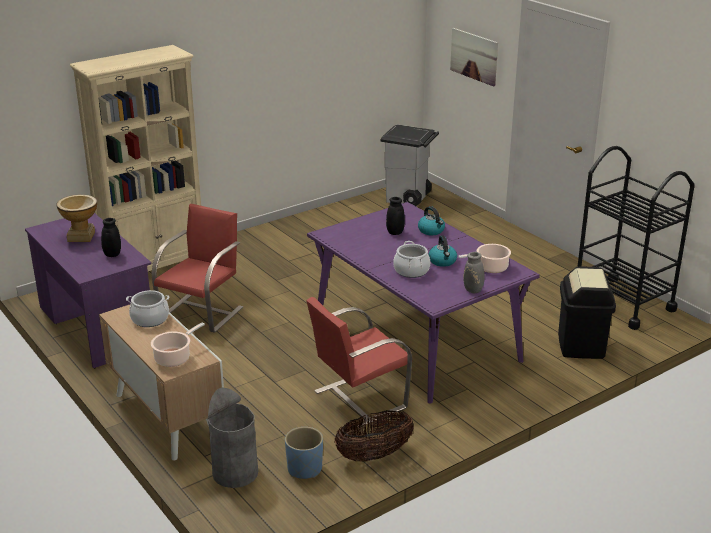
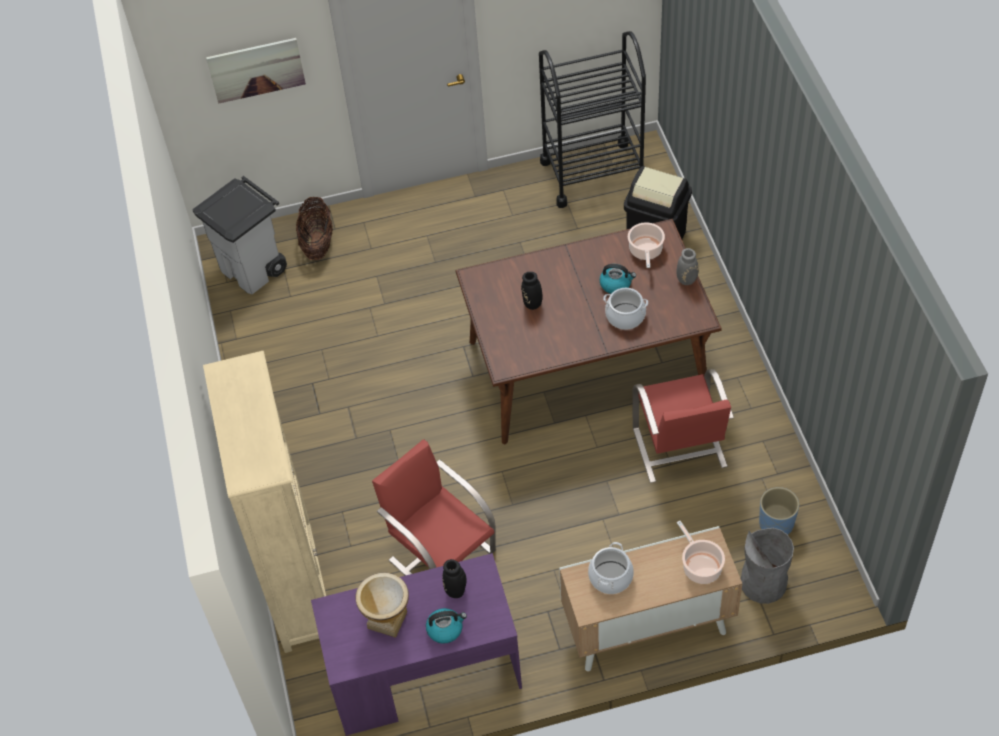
camera: 65 degrees left, 25 degrees up
purple dining table [307,202,540,403] -> brown dining table [455,219,722,444]
basket [334,410,414,461] -> basket moved to [296,197,333,260]
kettle [418,206,445,235] -> kettle moved to [426,608,467,644]

